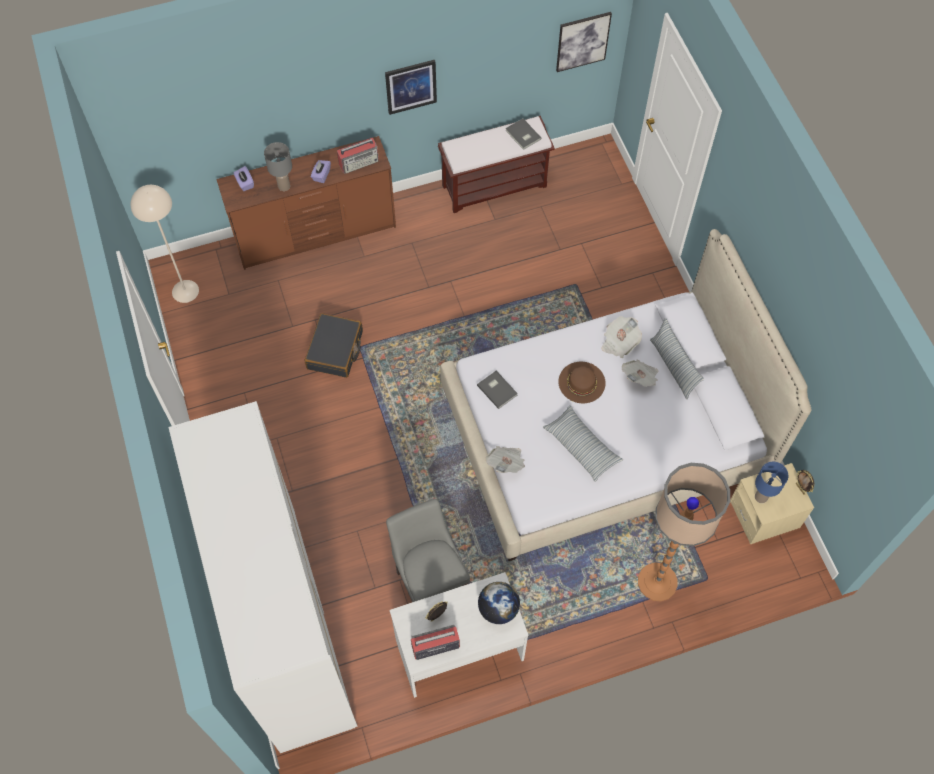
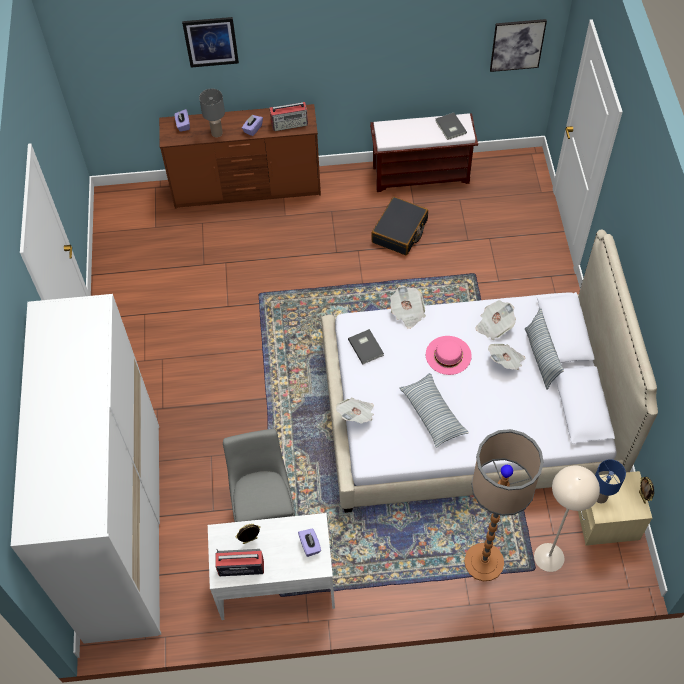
camera: 15 degrees right, 5 degrees down
beige floor lamp [131,185,199,303] -> beige floor lamp moved to [534,465,600,572]
black suitcase [305,313,363,378] -> black suitcase moved to [371,197,428,255]
picture [385,60,437,115] -> picture moved to [182,17,239,68]
globe [478,582,520,624] -> purple tissue box [298,528,321,557]
brown hat [558,362,606,403] -> pink hat [426,336,471,375]
none -> newspaper [390,285,426,329]

